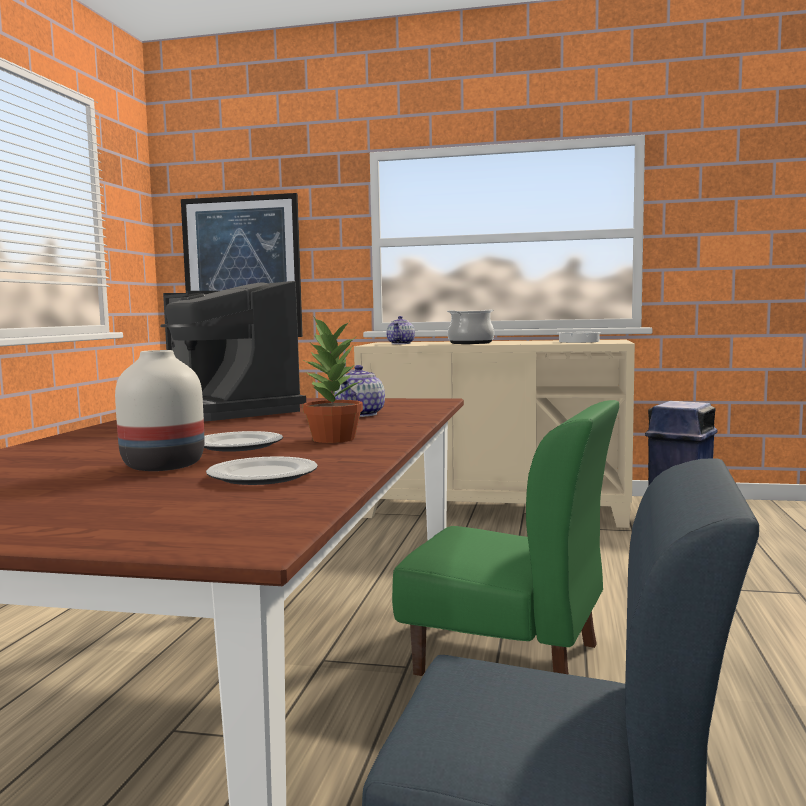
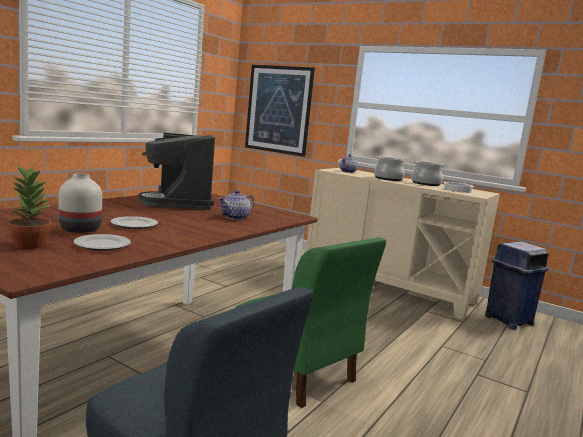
camera: 20 degrees right, 5 degrees up
potted plant [303,317,363,443] -> potted plant moved to [7,164,52,249]
none -> cooking pot [411,161,447,186]

